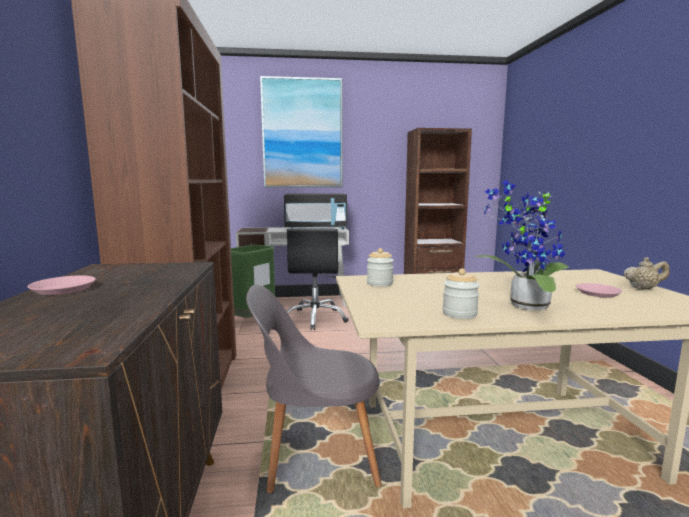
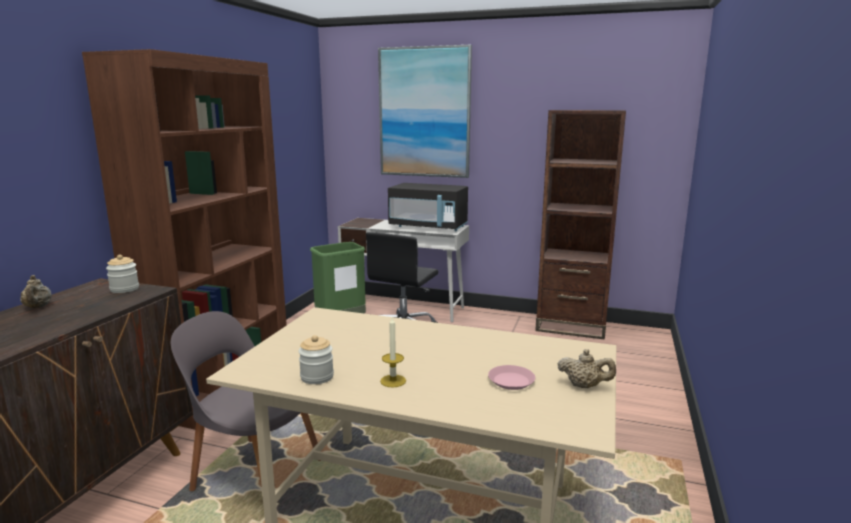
camera: 25 degrees right, 5 degrees up
pink plate [28,276,96,295] -> beige teapot [20,275,52,308]
jar [367,248,394,286] -> jar moved to [106,254,139,293]
potted plant [475,180,569,311] -> candle [380,317,406,387]

